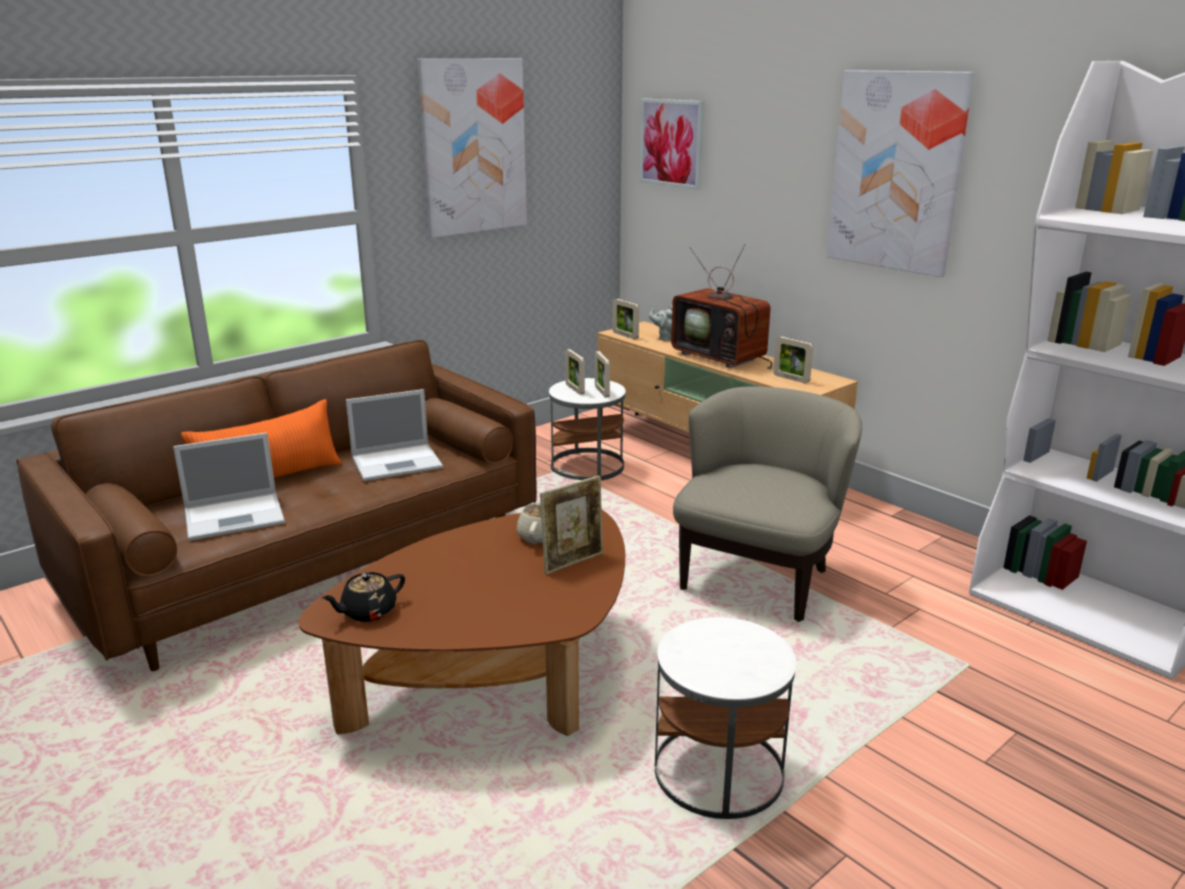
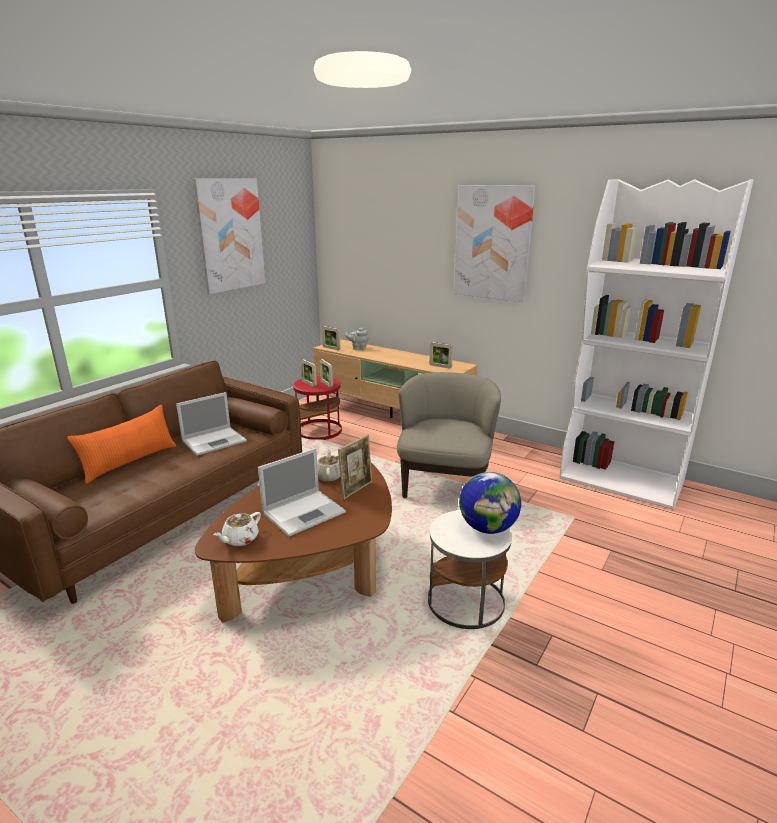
camera: 15 degrees left, 0 degrees up
laptop [173,432,285,541] -> laptop moved to [258,448,346,537]
black teapot [322,572,405,622] -> white teapot [213,512,261,546]
white side table [549,378,626,481] -> red side table [293,376,342,440]
picture [640,99,704,190] -> none
television [671,244,772,369] -> none
none -> globe [459,472,521,534]

